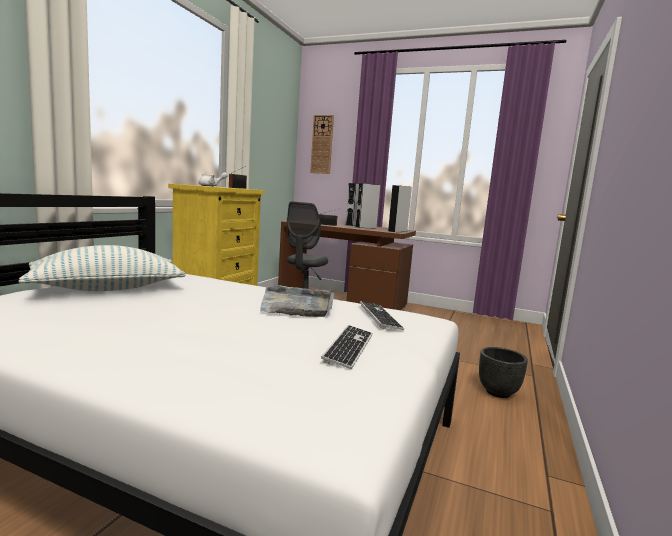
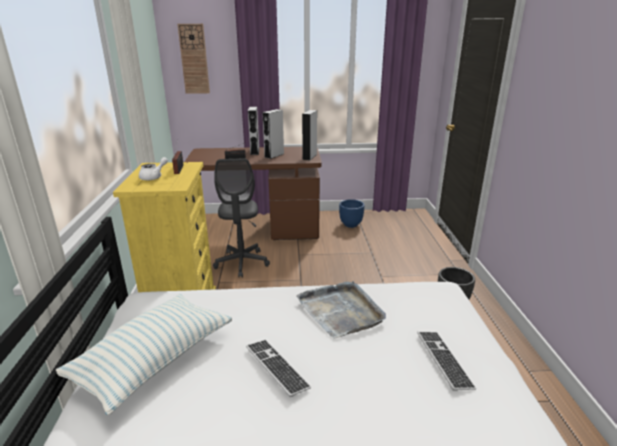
camera: 25 degrees left, 15 degrees up
keyboard [360,301,404,330] -> keyboard moved to [246,339,311,397]
none -> blue planter [339,199,365,228]

